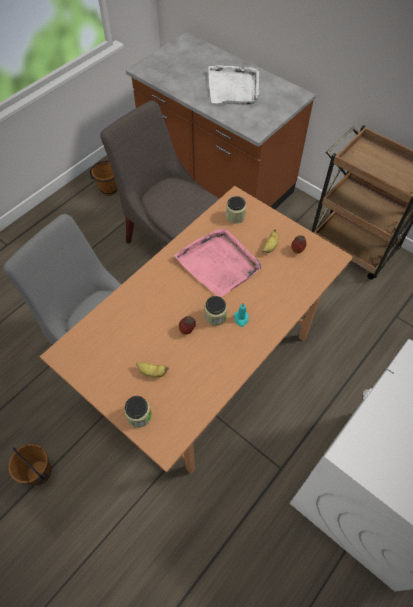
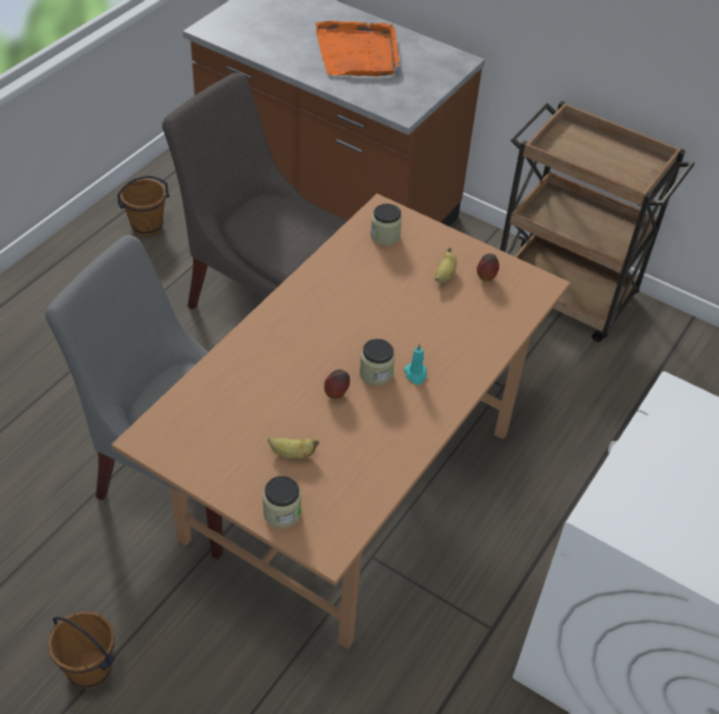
camera: 10 degrees left, 10 degrees down
pink tray [174,228,261,297] -> none
white tray [208,65,259,105] -> orange tray [315,21,400,76]

